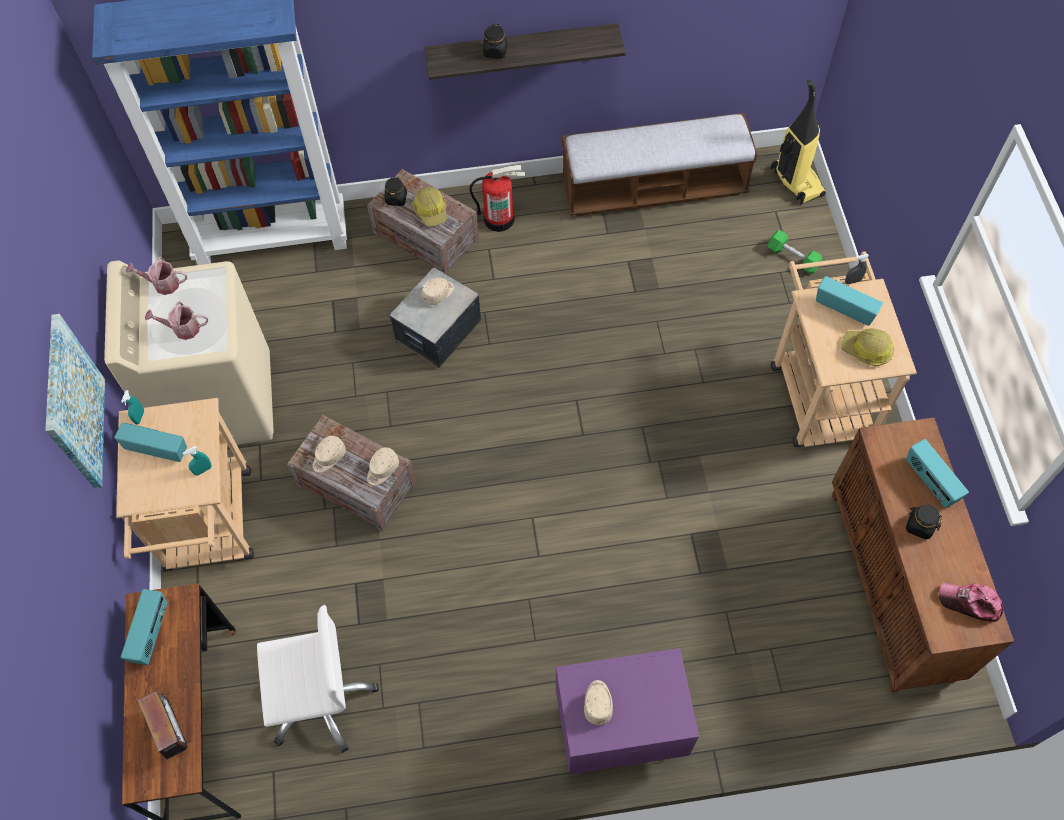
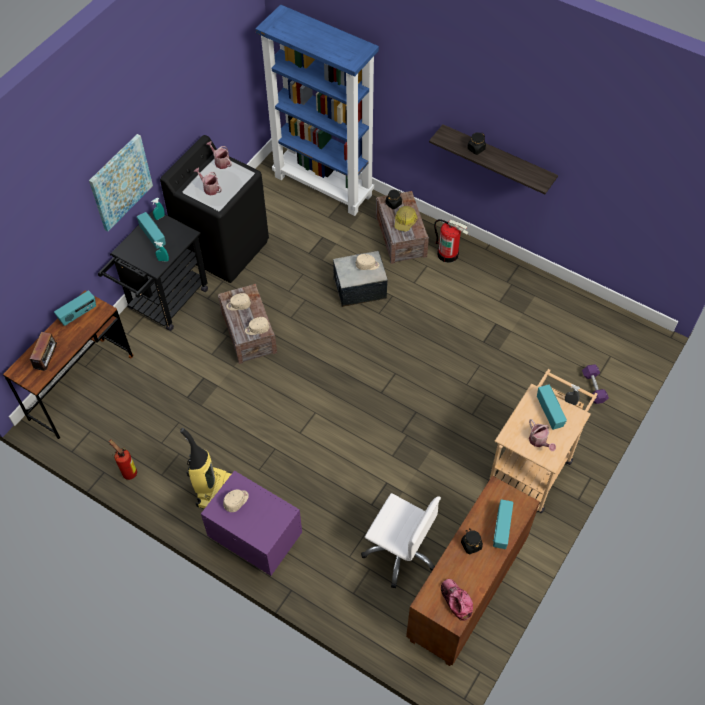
camera: 40 degrees right, 5 degrees down
beige washing machine [104,261,274,446] -> black washing machine [160,135,269,283]
beige cart [116,398,254,571] -> black cart [98,211,208,331]
white office chair [257,605,379,753] -> white office chair moved to [361,493,441,588]
bench [562,113,757,216] -> none
green dumbbell [768,230,822,274] -> purple dumbbell [582,365,609,404]
vacuum cleaner [771,80,826,205] -> vacuum cleaner moved to [180,428,232,509]
hard hat [841,328,894,366] -> watering can [529,419,556,451]
none -> fire extinguisher [109,439,137,480]

